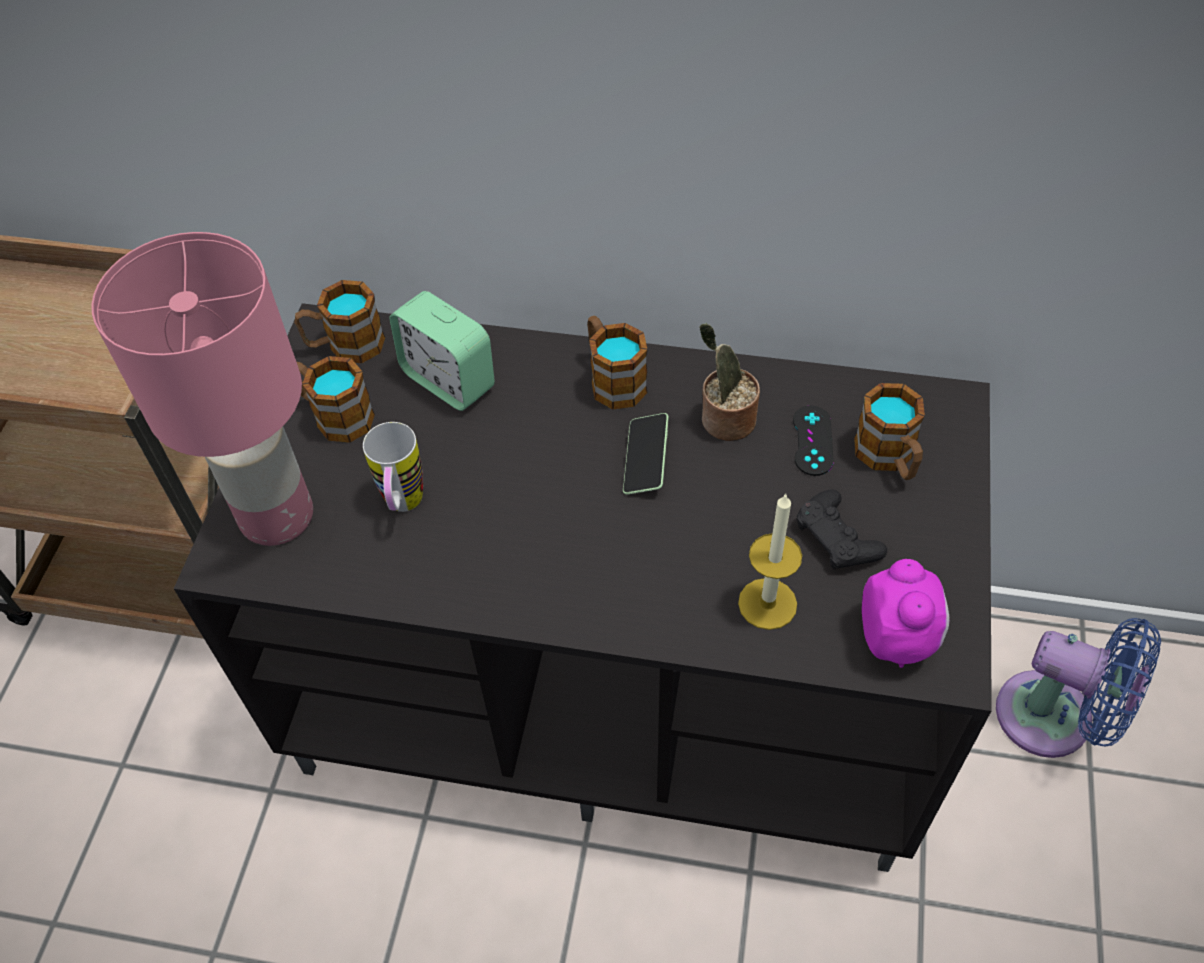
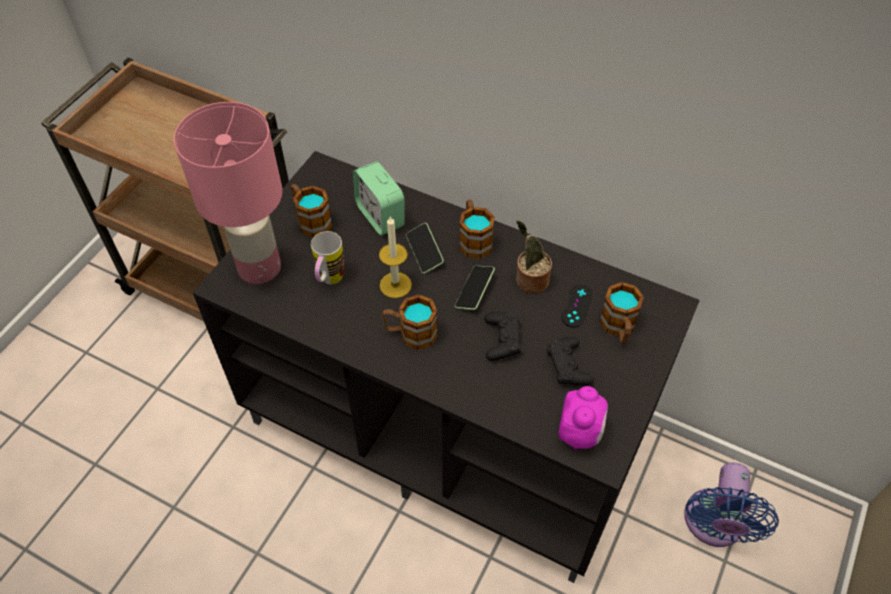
camera: 15 degrees right, 0 degrees up
mug [294,280,385,363] -> mug moved to [381,295,438,350]
candle [738,493,802,630] -> candle moved to [379,215,412,298]
blue fan [996,618,1161,758] -> blue fan turned 60 degrees clockwise [684,462,779,547]
none -> phone [406,223,444,273]
none -> black game controller [484,312,522,361]

